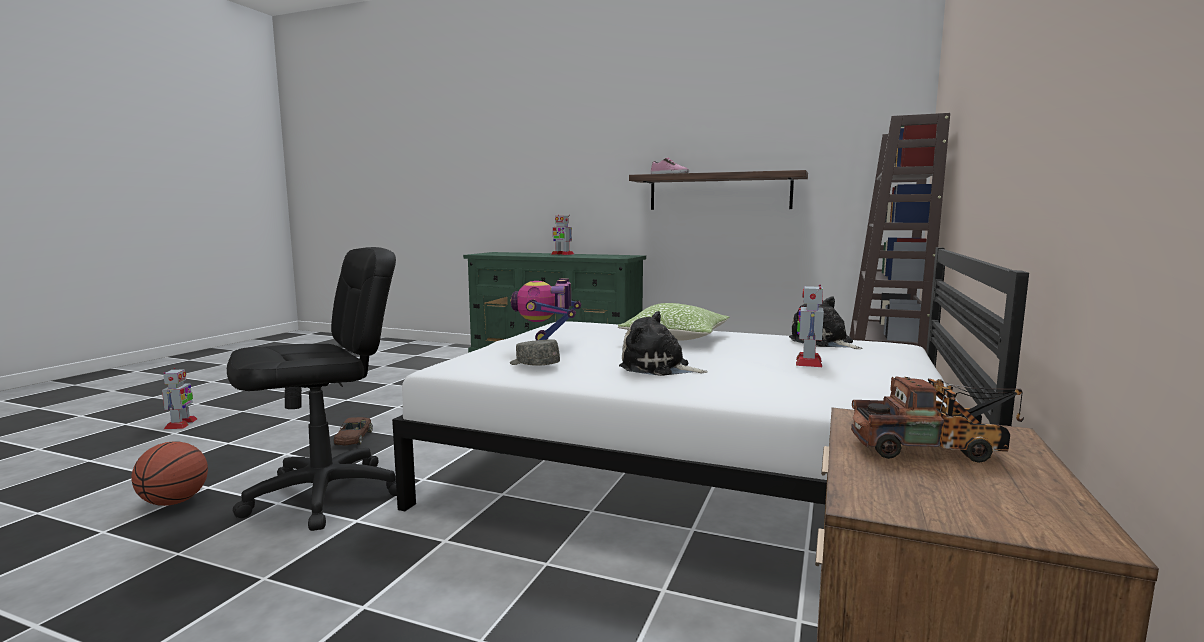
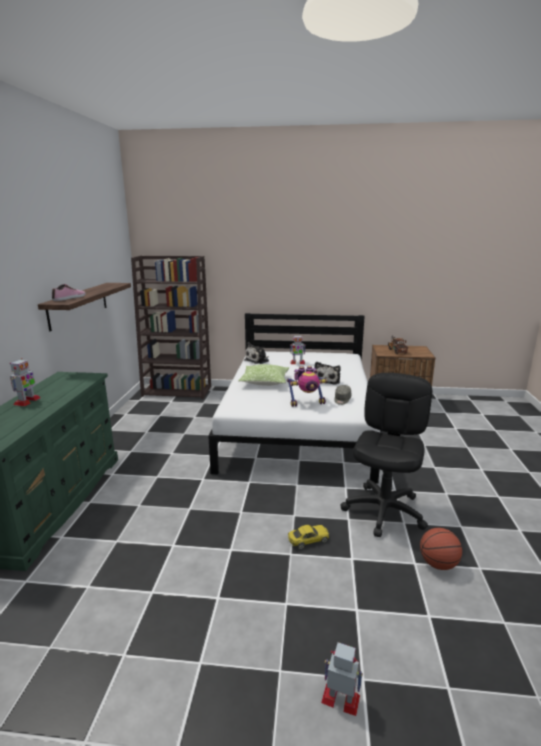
camera: 105 degrees left, 10 degrees up
toy robot [162,368,197,429] -> toy robot turned 45 degrees clockwise [321,642,363,716]
black office chair [227,247,397,531] -> black office chair turned 75 degrees clockwise [341,373,432,537]
brown toy car [333,417,373,446] -> yellow toy car [288,525,329,549]

